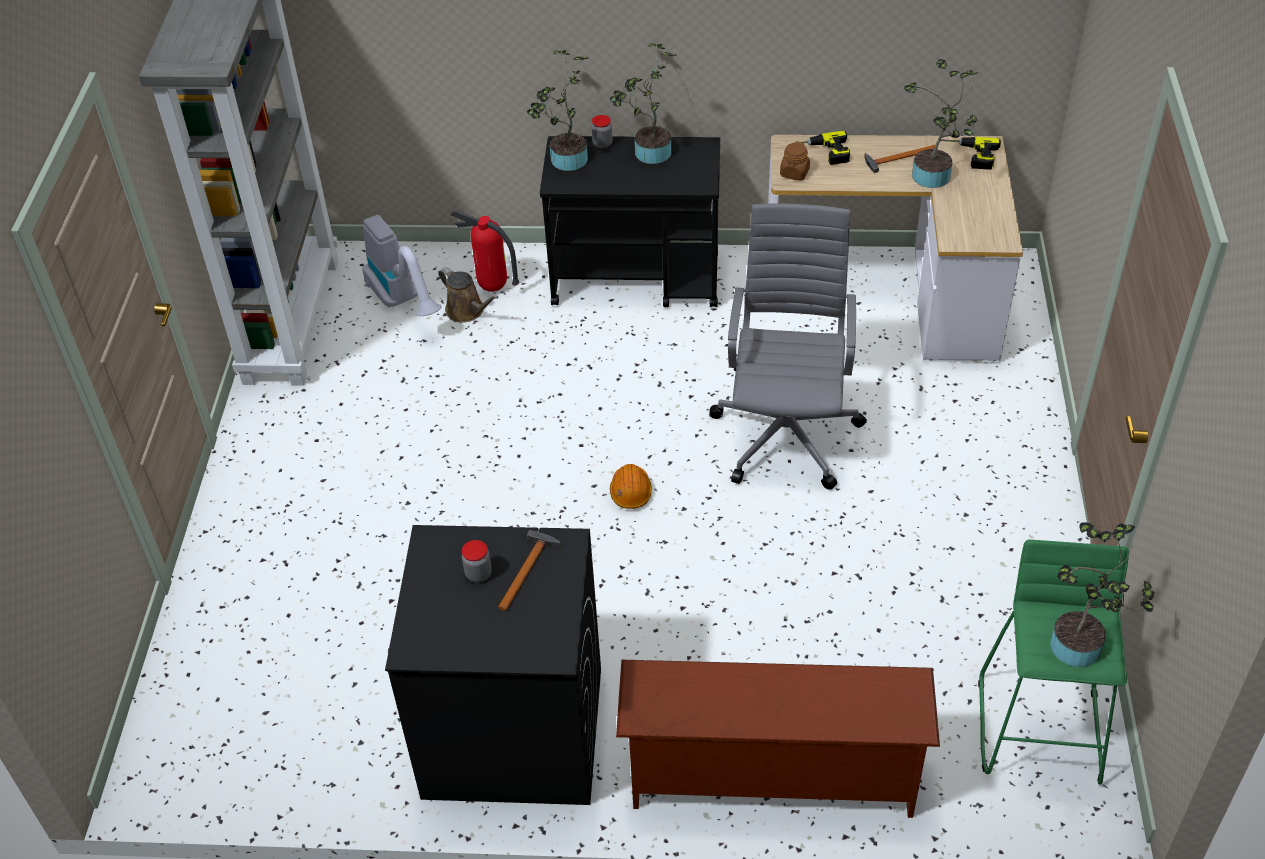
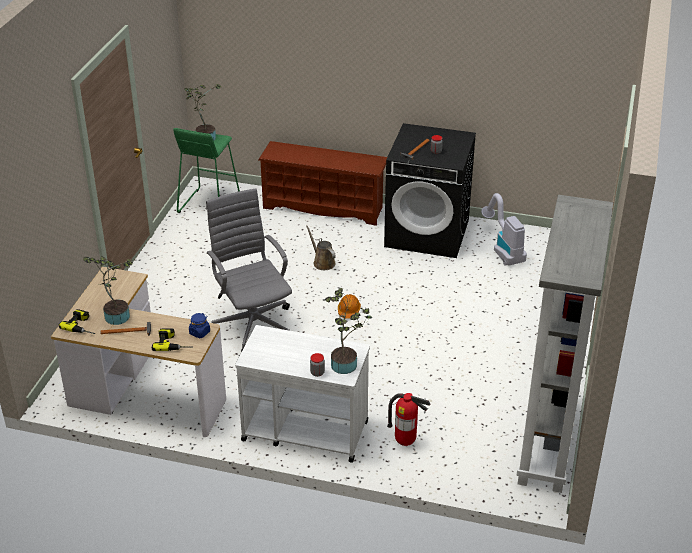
camera: 170 degrees left, 10 degrees down
vacuum cleaner [362,215,441,316] -> vacuum cleaner moved to [481,193,527,266]
brown watering can [438,267,499,323] -> brown watering can moved to [306,225,336,270]
black cart [540,136,720,307] -> white cart [235,325,370,463]
potted plant [610,43,677,164] -> none
grey office chair [709,203,867,490] -> grey office chair turned 135 degrees clockwise [206,188,292,352]
brown jar [780,141,810,181] -> blue jar [189,313,210,338]

